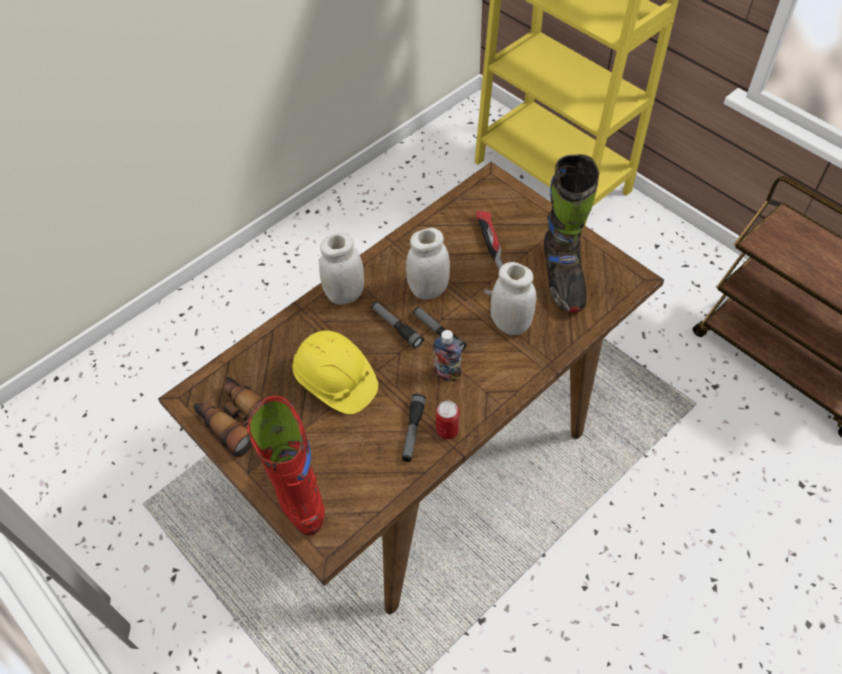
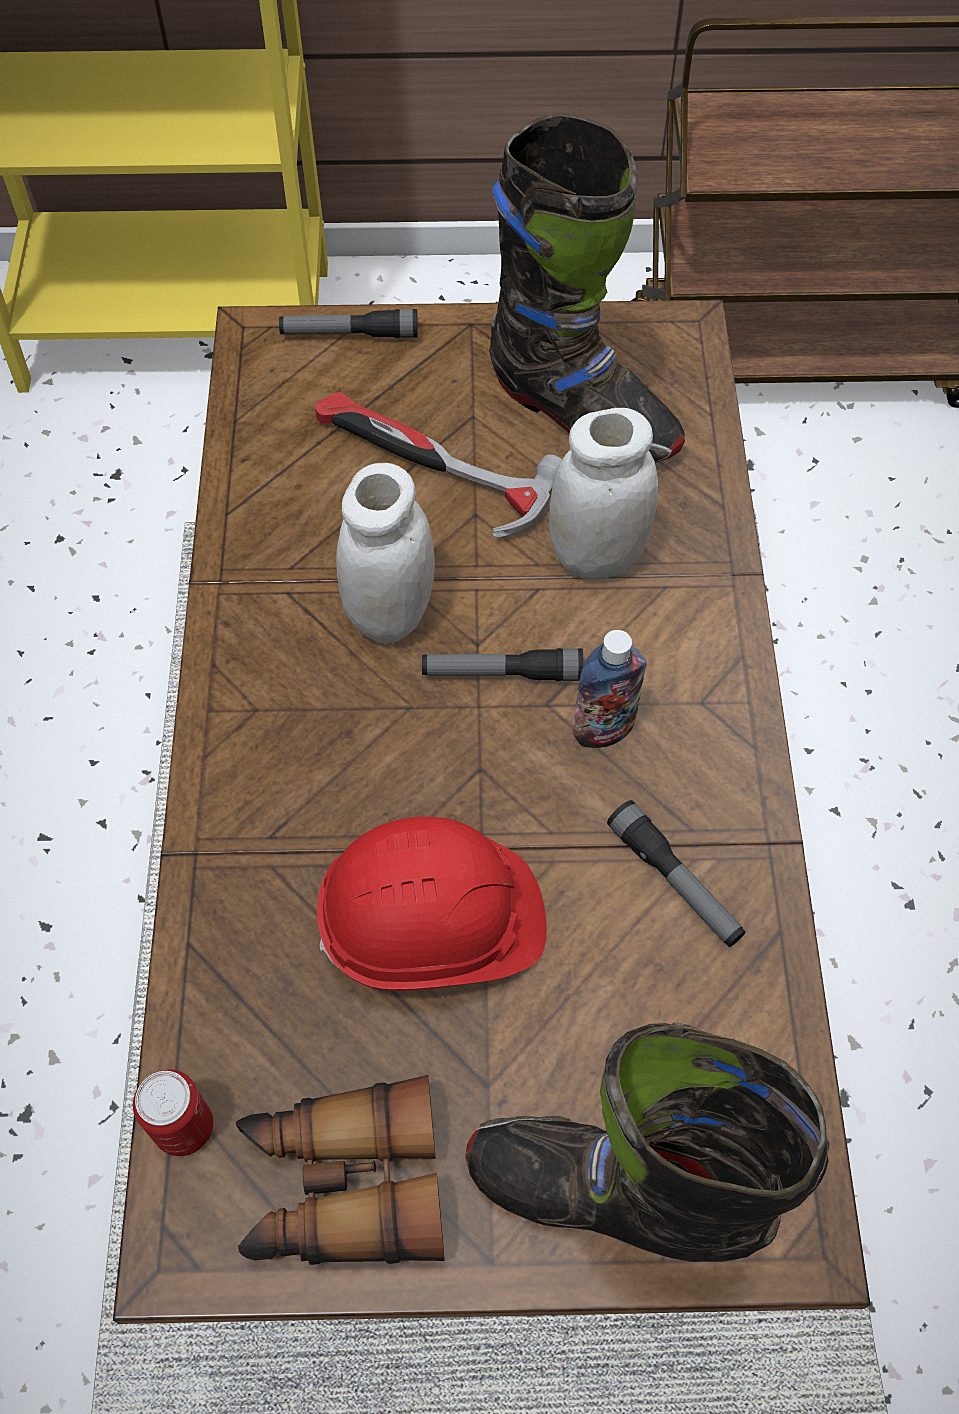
camera: 50 degrees left, 5 degrees up
red boot [247,396,325,536] -> black boot [465,1022,829,1262]
yellow hard hat [292,331,378,414] -> red hard hat [317,816,547,991]
white jar [319,233,364,305] -> none
flashlight [371,302,424,348] -> flashlight moved to [279,309,418,338]
can [436,401,460,439] -> can moved to [133,1069,213,1156]

